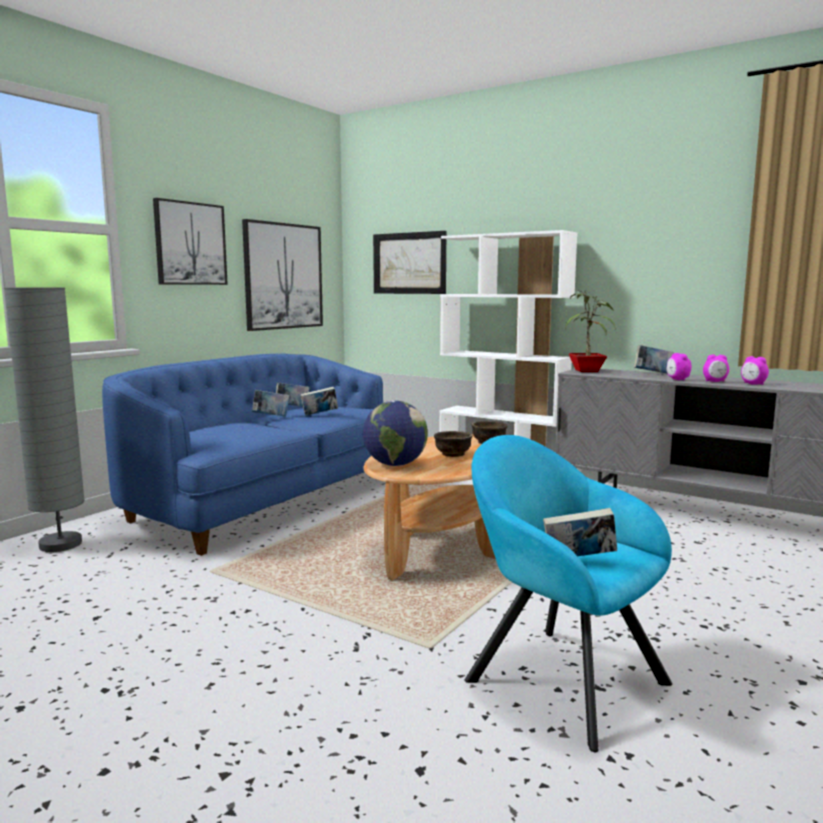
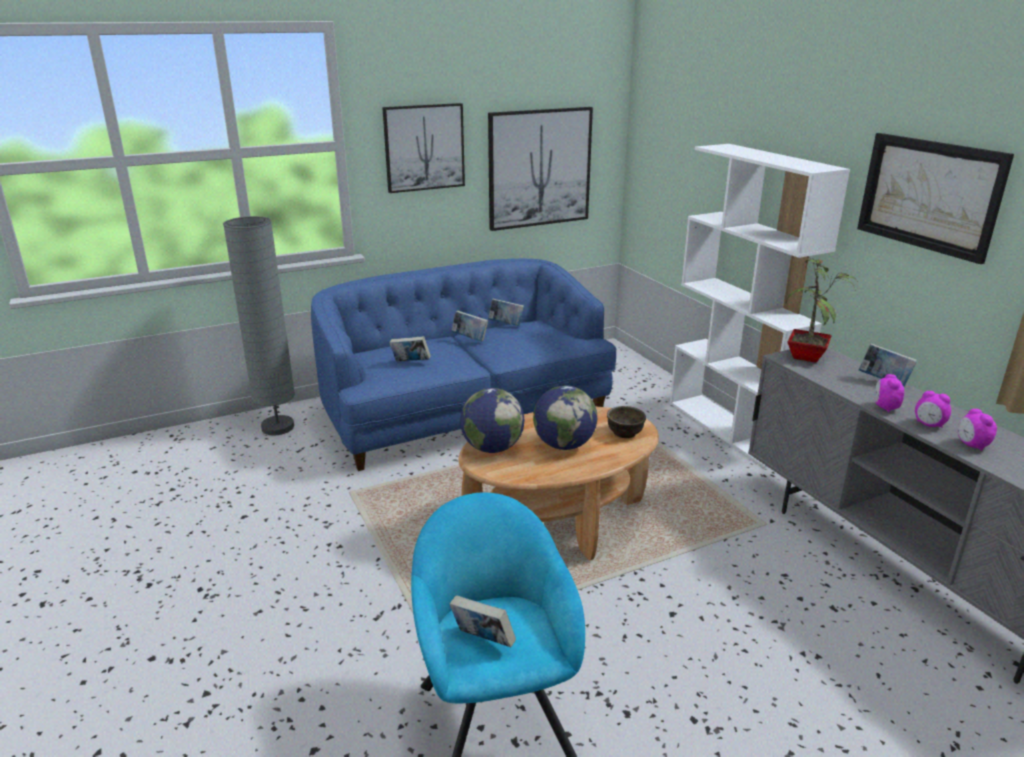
camera: 30 degrees right, 15 degrees up
book [300,387,338,416] -> book moved to [389,336,431,362]
picture [373,231,446,294] -> picture moved to [857,133,1014,264]
brown bowl [434,431,472,457] -> globe [533,385,597,450]

